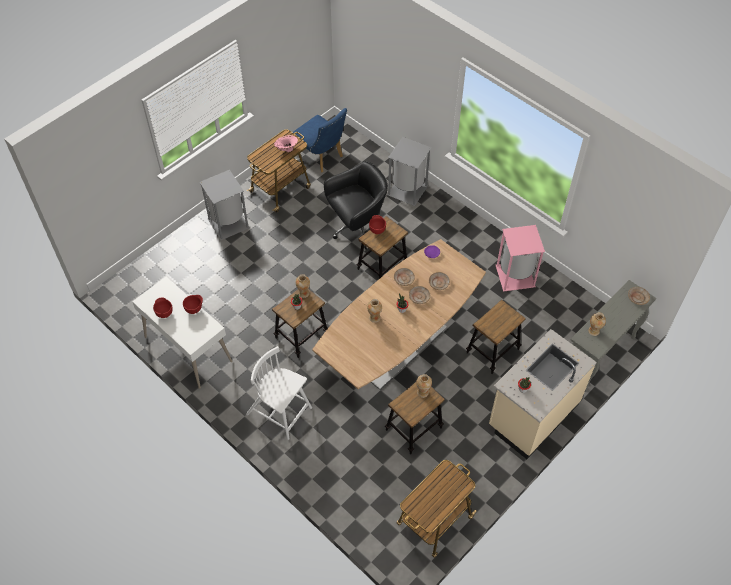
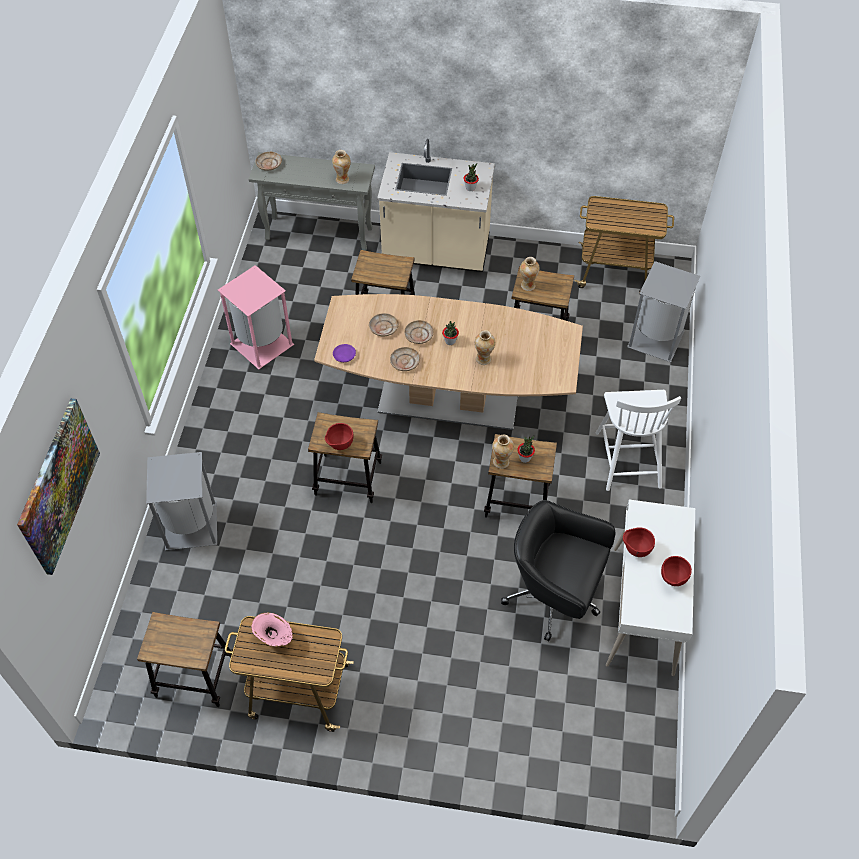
camera: 125 degrees left, 0 degrees up
grey trash can [200,170,250,240] -> grey trash can moved to [627,261,700,362]
blue chair [293,108,347,173] -> stool [137,612,233,707]
black office chair [324,161,388,250] -> black office chair moved to [501,500,616,642]
none -> picture [17,398,100,575]

